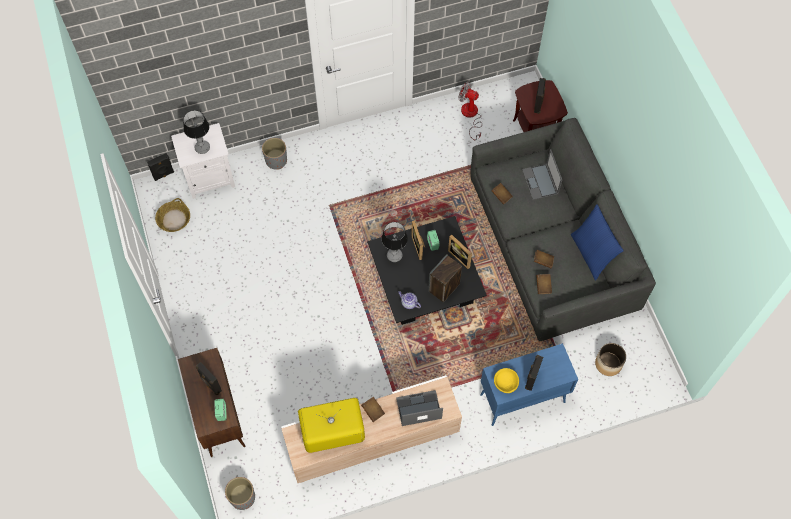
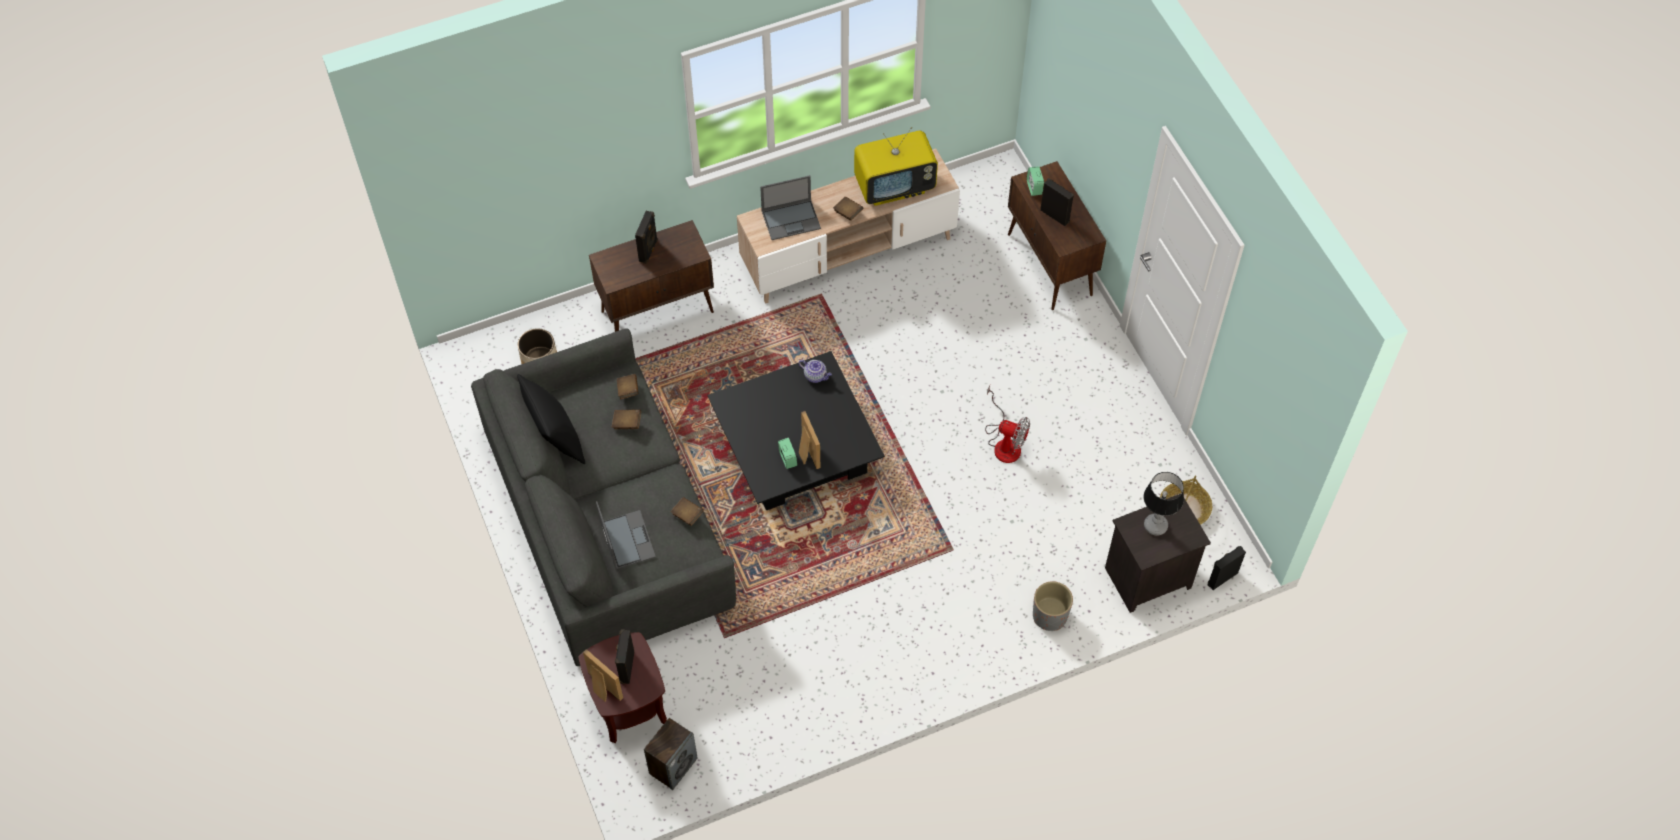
camera: 175 degrees right, 5 degrees down
white nightstand [171,123,235,199] -> black nightstand [1105,494,1211,613]
grey planter [225,477,255,510] -> none
table lamp [381,222,408,262] -> none
speaker [428,254,462,302] -> speaker moved to [644,718,697,790]
picture frame [448,235,472,269] -> picture frame moved to [583,649,623,702]
fan [459,82,482,140] -> fan moved to [985,385,1030,463]
blue cabinet [480,343,578,426] -> brown cabinet [589,220,714,332]
yellow bowl [494,368,519,393] -> none
blue pillow [571,204,624,281] -> black pillow [517,374,585,464]

